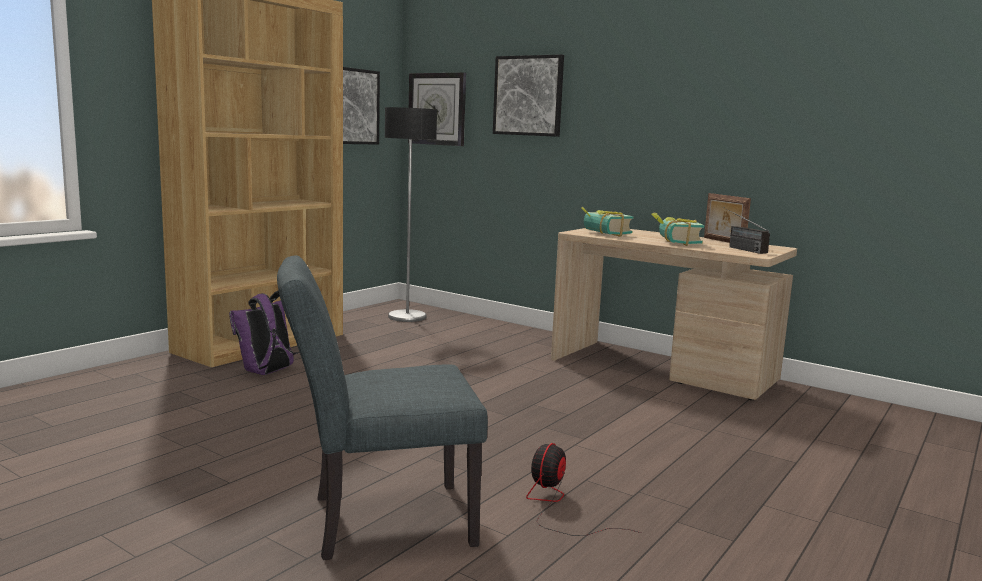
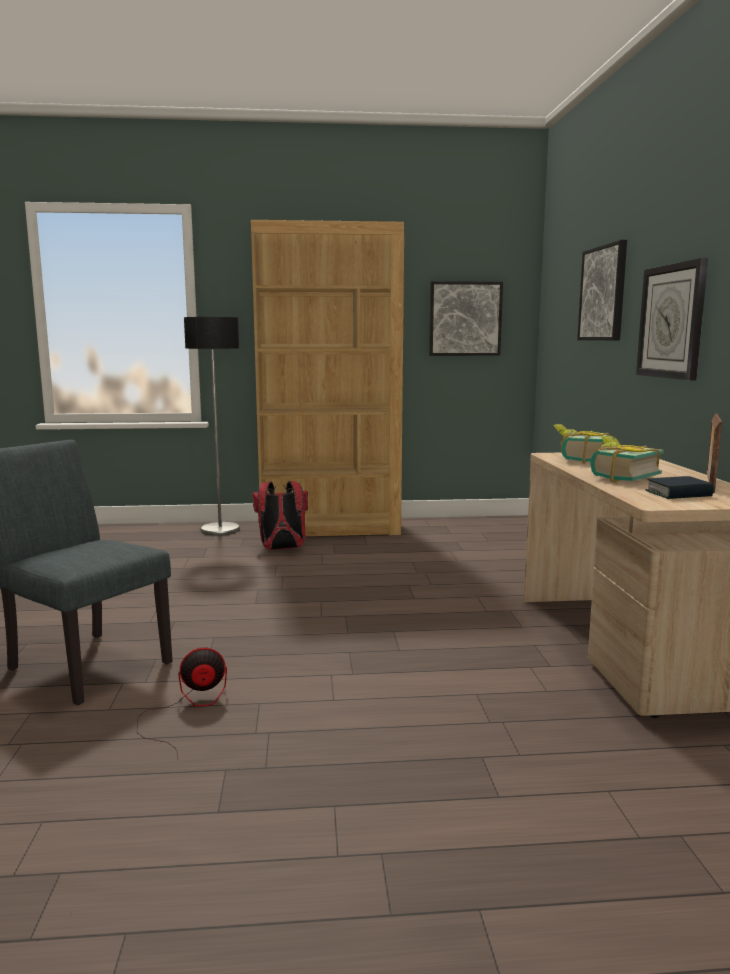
camera: 50 degrees right, 0 degrees up
purple backpack [229,290,300,375] -> red backpack [252,481,308,550]
floor lamp [385,107,437,322] -> floor lamp moved to [184,317,240,535]
wall clock [408,73,466,146] -> wall clock moved to [636,258,708,380]
radio [724,207,770,254] -> book [645,476,714,499]

